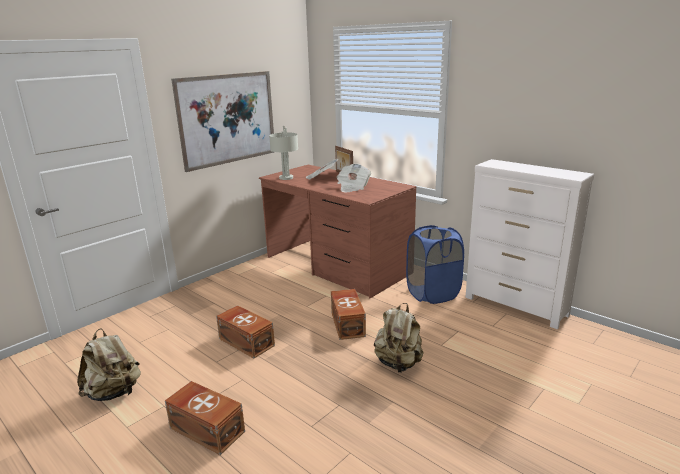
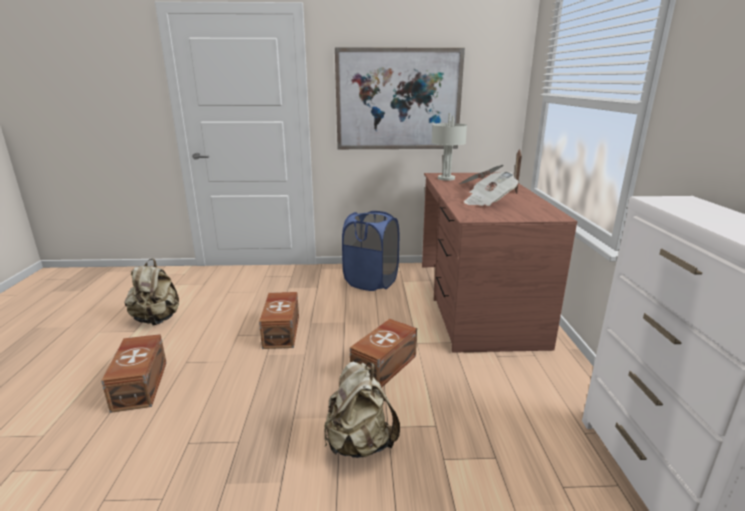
camera: 45 degrees right, 0 degrees up
blue laundry basket [406,225,464,304] -> blue laundry basket moved to [342,211,399,291]

